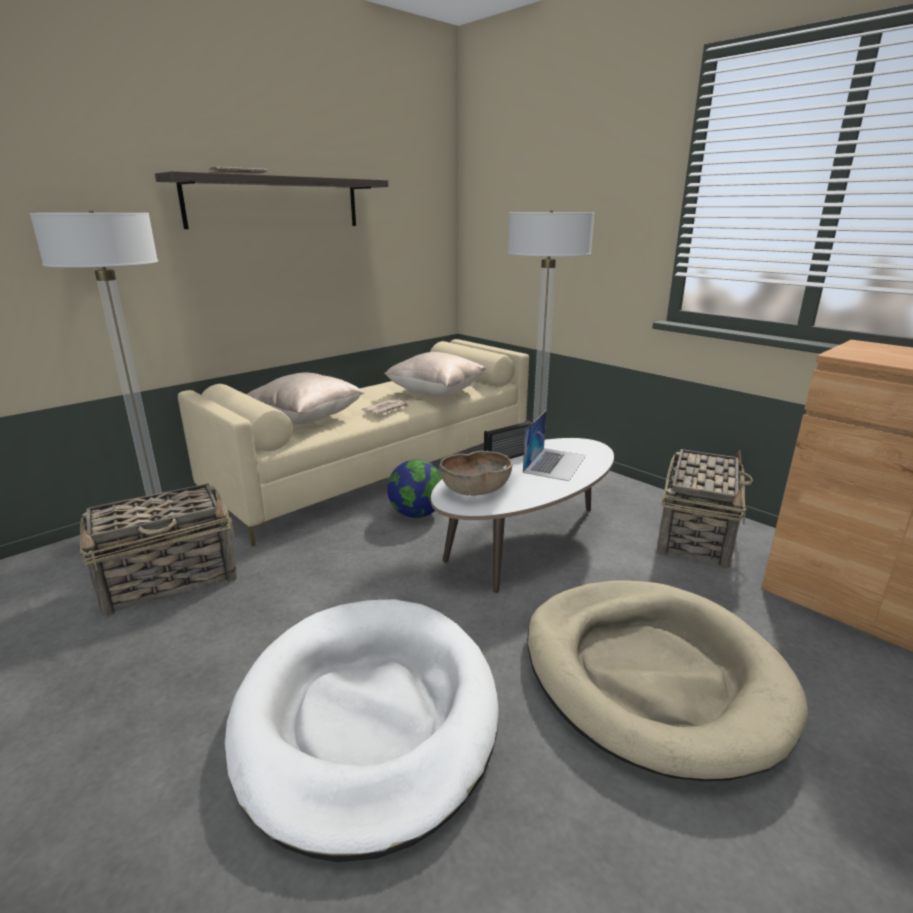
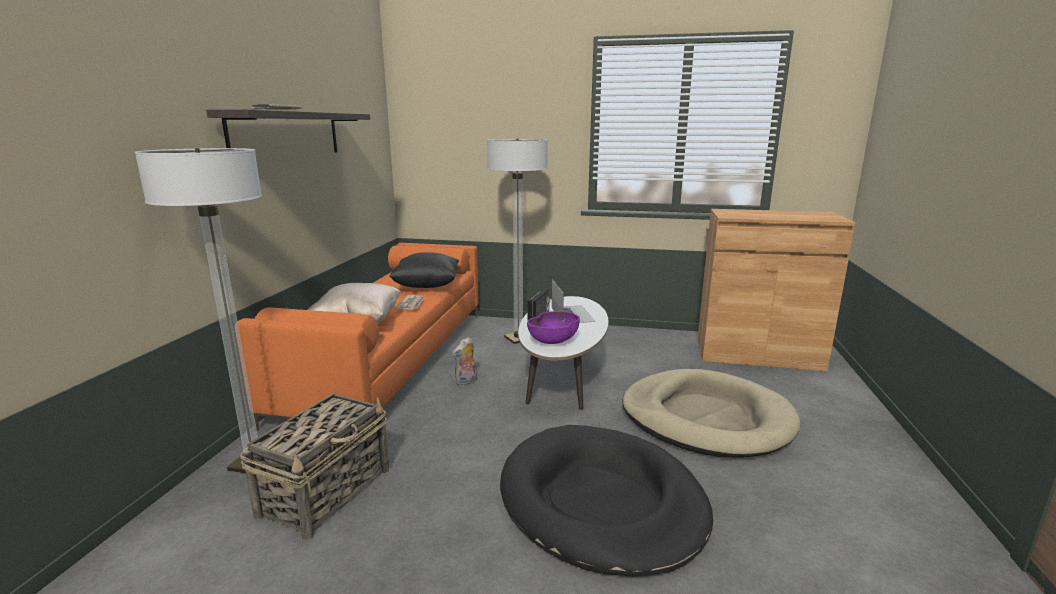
camera: 35 degrees left, 5 degrees down
beige sofa [178,339,529,547] -> orange sofa [238,243,479,431]
white dog bed [225,599,499,862] -> black dog bed [500,425,713,577]
beige pillow [384,352,486,396] -> black pillow [389,252,459,288]
globe [387,460,442,518] -> plush toy [452,337,477,386]
brown bowl [440,451,512,496] -> purple bowl [527,311,580,344]
basket [657,449,753,569] -> none

